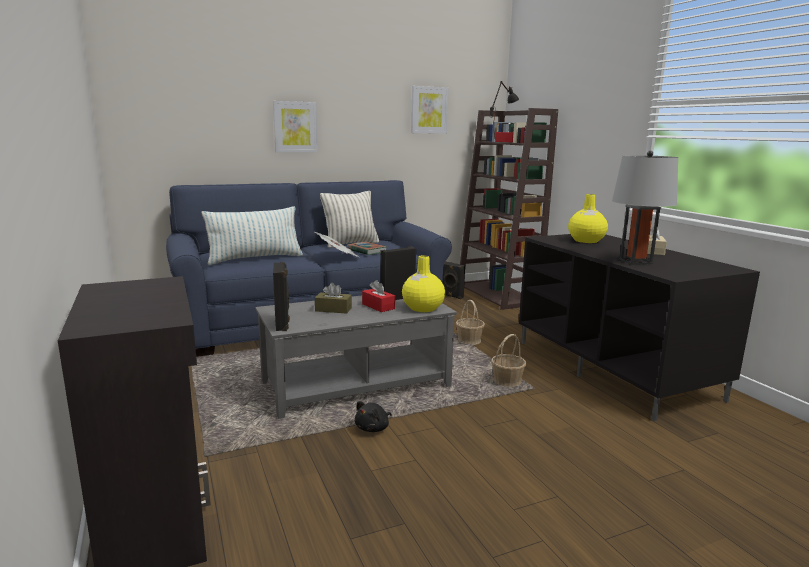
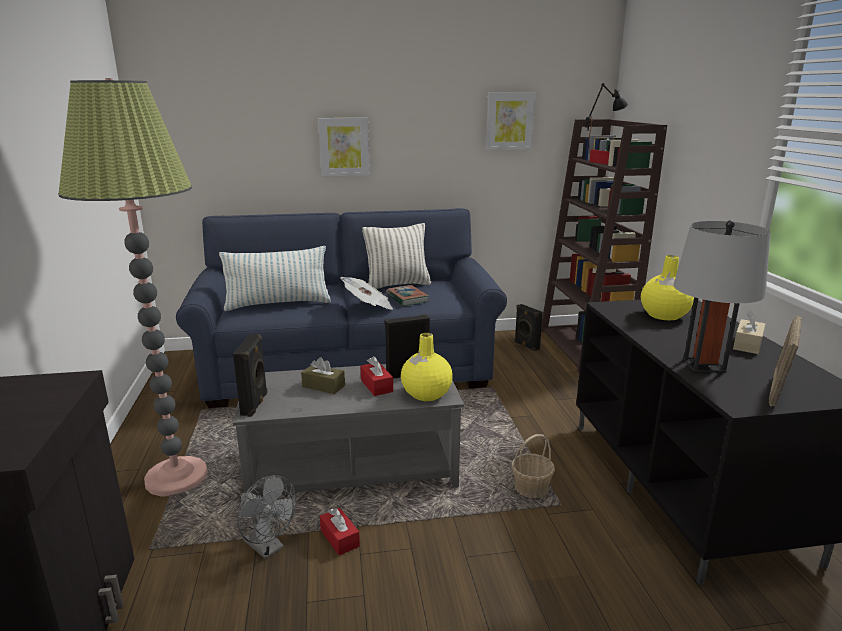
camera: 15 degrees right, 5 degrees up
black plush toy [355,401,392,432] -> red tissue box [320,508,360,556]
basket [456,300,485,345] -> none
none -> floor lamp [58,78,208,496]
none -> grey fan [237,475,296,559]
none -> picture frame [769,316,802,406]

